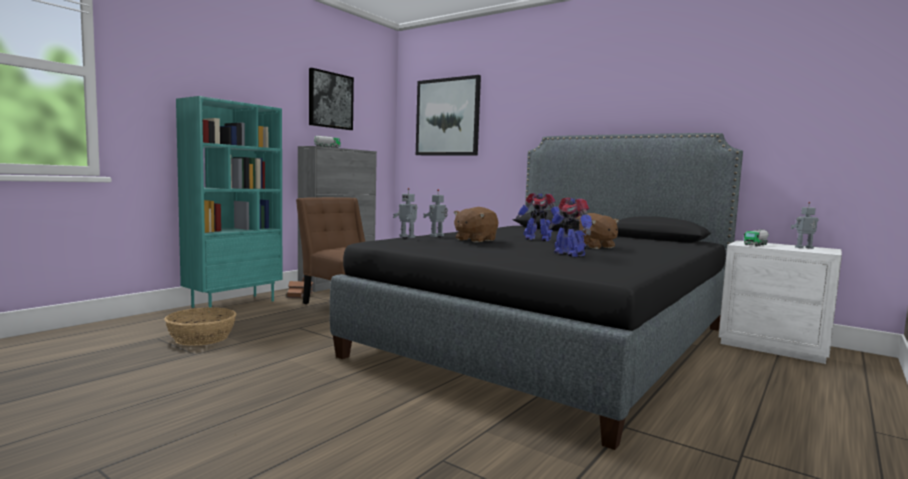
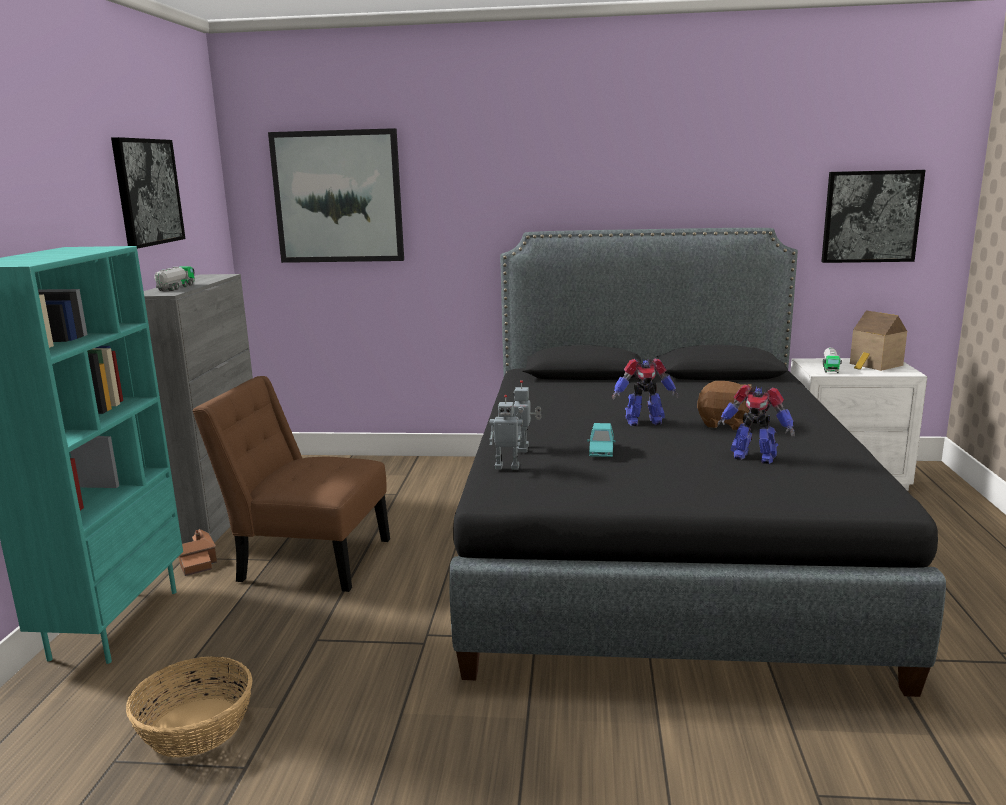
camera: 30 degrees left, 10 degrees up
brown plush toy [454,207,498,243] -> turquoise toy car [587,423,616,457]
toy robot [791,202,819,249] -> toy house [850,310,907,371]
none -> picture [821,170,925,263]

